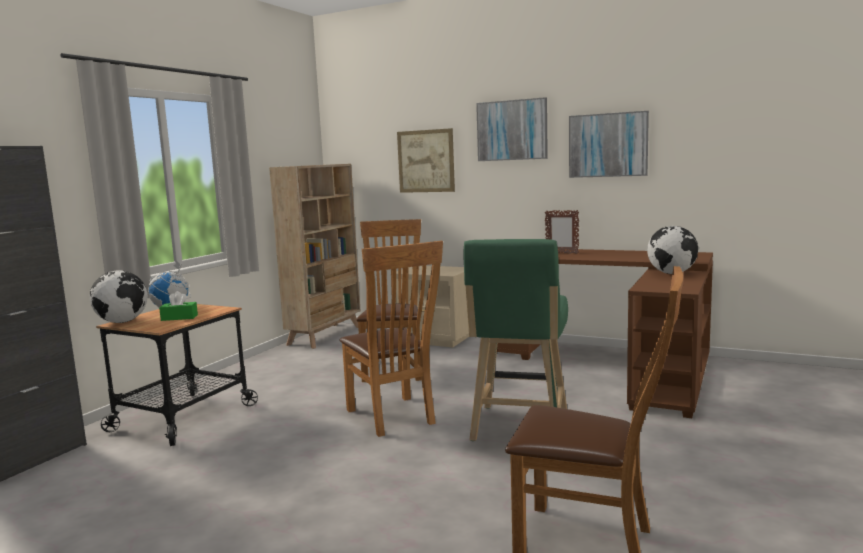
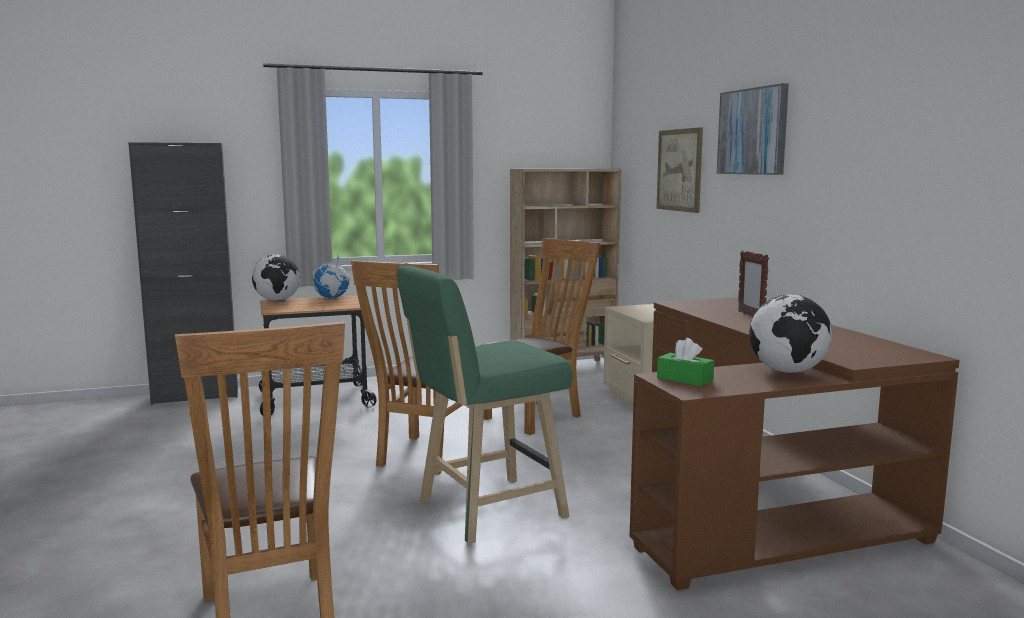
camera: 45 degrees right, 0 degrees up
green tissue box [159,291,198,321] -> green tissue box moved to [657,338,714,387]
picture [569,111,649,178] -> none

